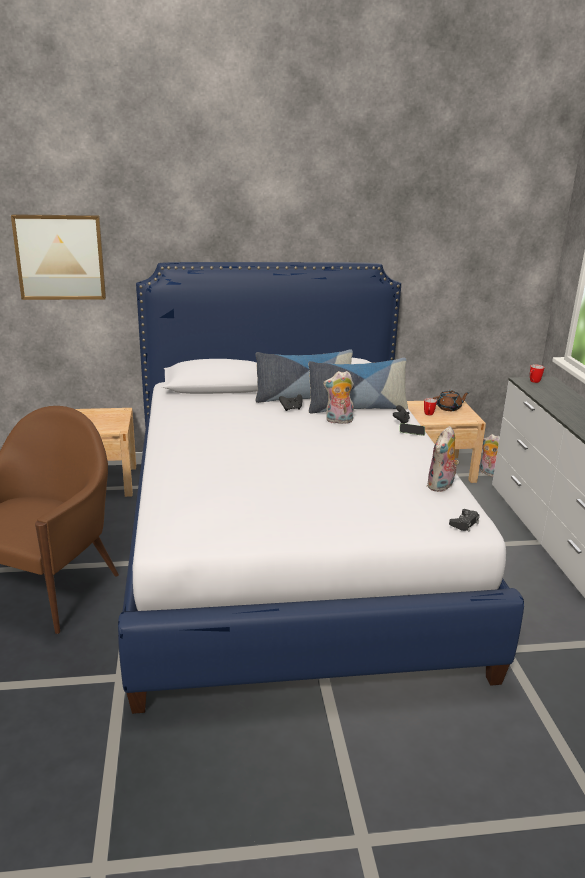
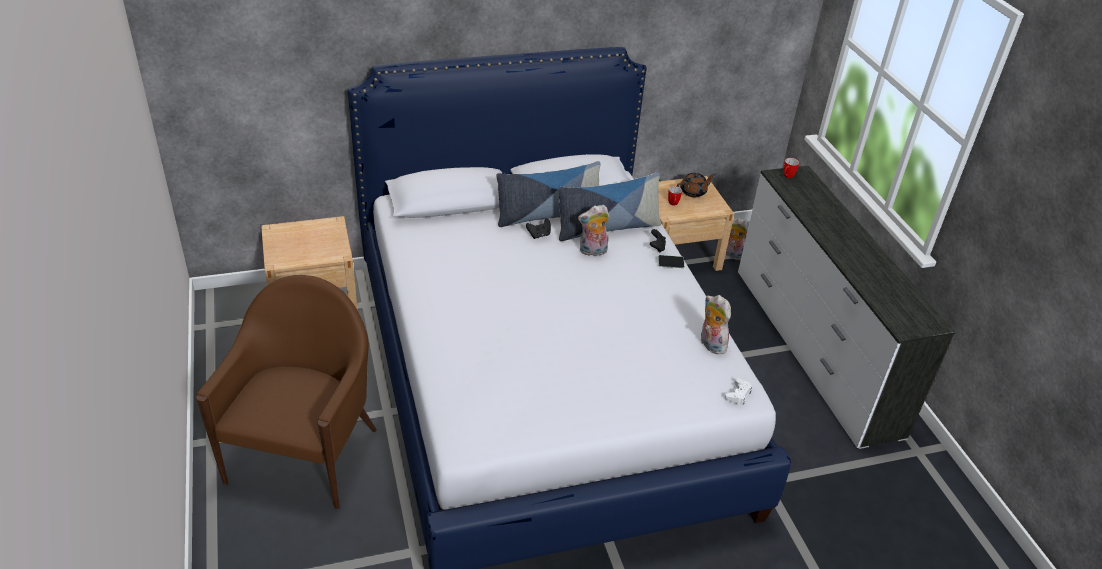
camera: 10 degrees left, 15 degrees up
picture [11,214,106,300] -> none
plush toy [427,426,459,492] -> plush toy turned 120 degrees clockwise [701,295,731,354]
black game controller [449,509,480,532] -> white game controller [725,378,752,405]

